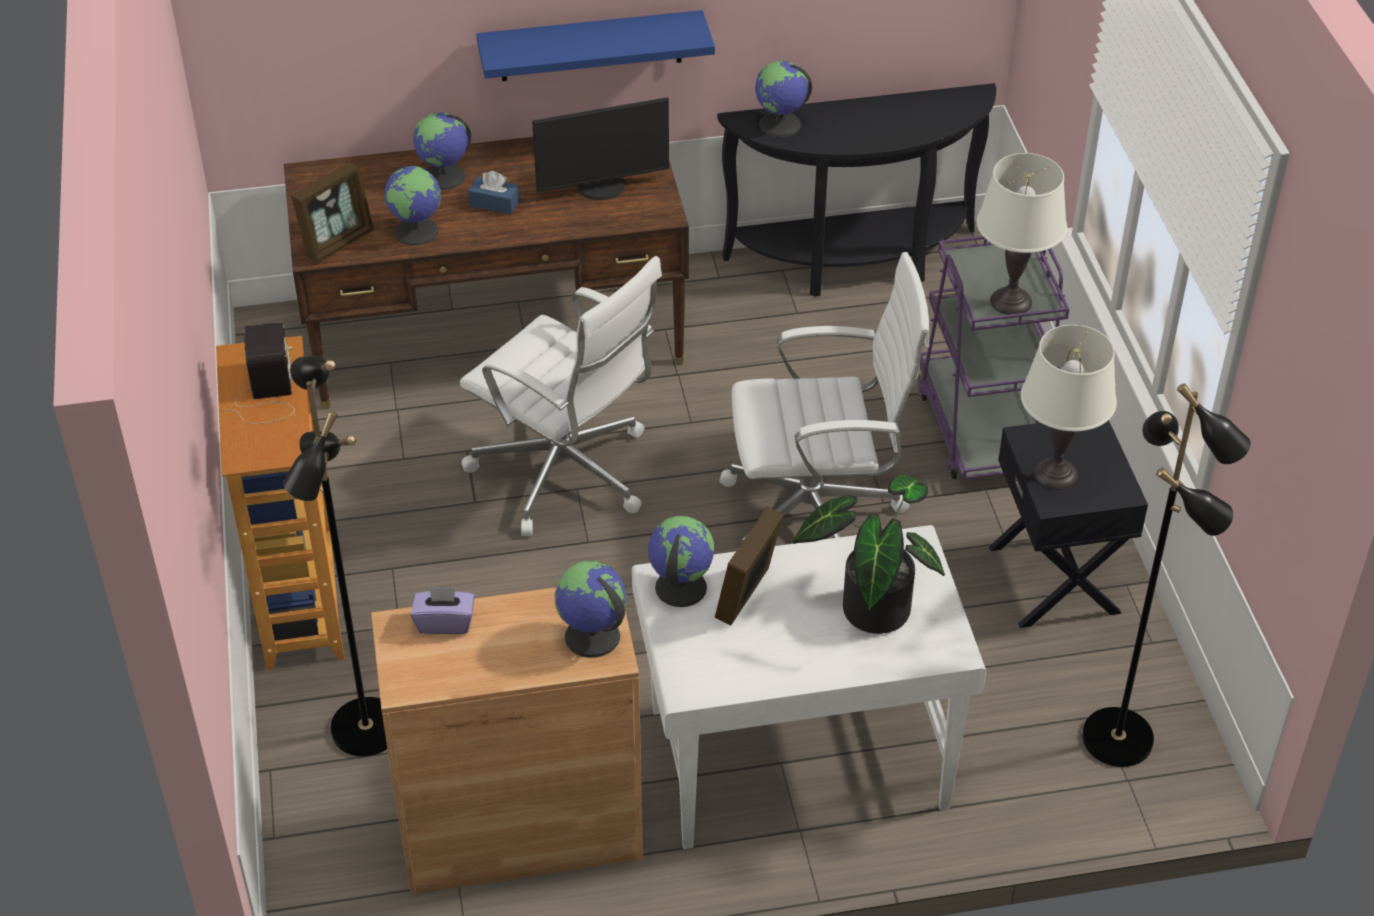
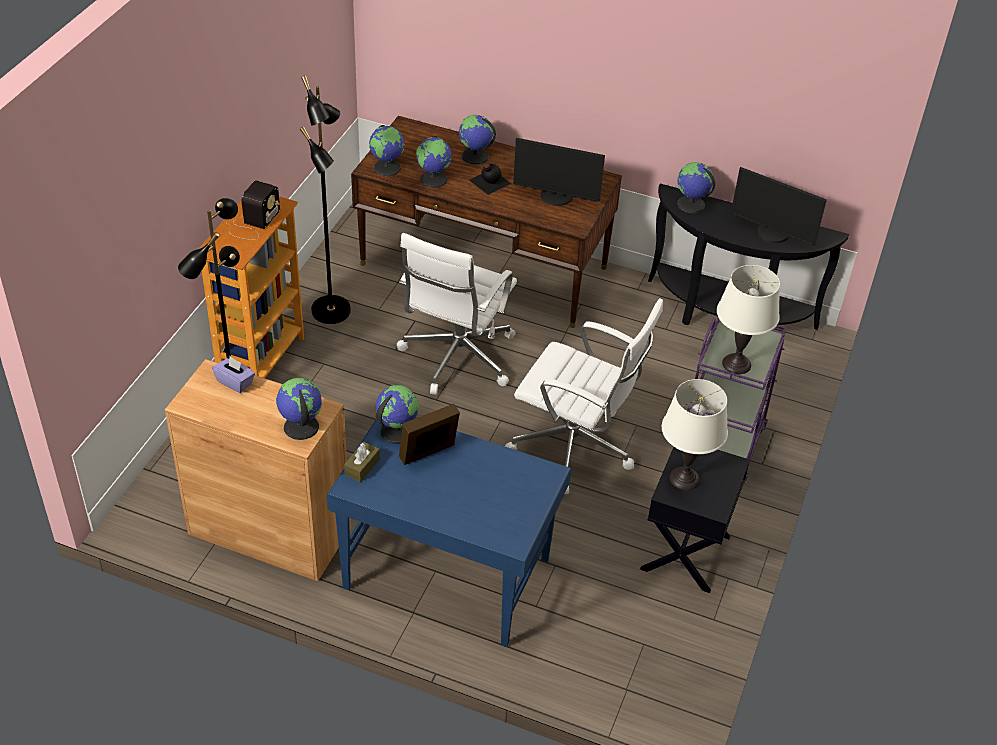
camera: 30 degrees right, 0 degrees up
picture frame [291,163,374,263] -> globe [369,125,405,176]
white office chair [460,256,662,536] -> white office chair turned 45 degrees clockwise [397,233,517,395]
blue tissue box [468,171,520,214] -> black bottle [469,163,511,195]
blue shelf [476,10,715,81] -> none
white desk [632,525,986,849] -> blue desk [327,420,571,647]
potted plant [793,475,945,634] -> none
black floor lamp [1082,383,1251,767] -> black floor lamp moved to [300,76,351,324]
none -> brown tissue box [344,442,380,482]
none -> monitor [731,167,827,246]

